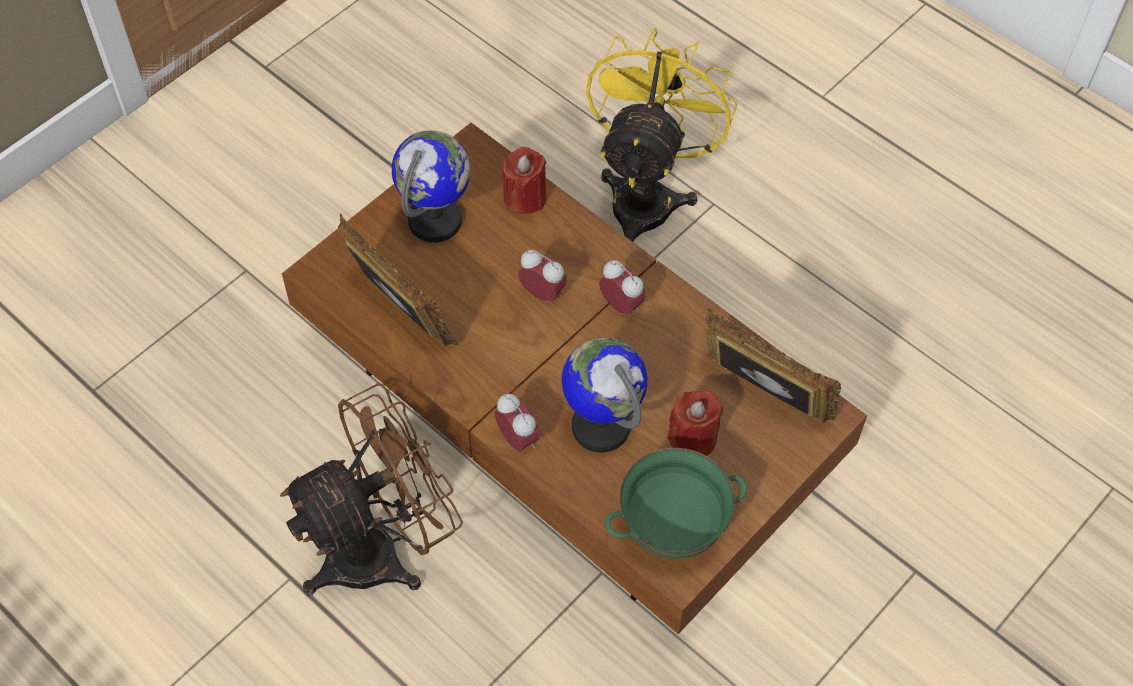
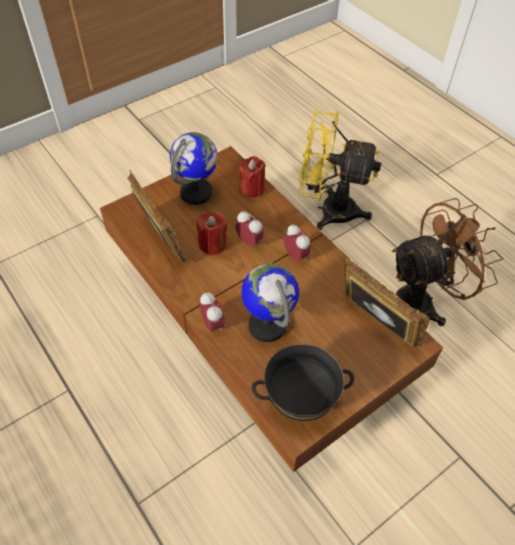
camera: 10 degrees right, 5 degrees down
brown fan [280,383,463,595] -> brown fan moved to [392,198,503,326]
yellow fan [586,28,738,242] -> yellow fan turned 105 degrees counterclockwise [298,111,381,230]
green bowl [604,448,747,559] -> black bowl [252,343,354,421]
red candle [667,391,723,456] -> red candle moved to [197,212,228,255]

